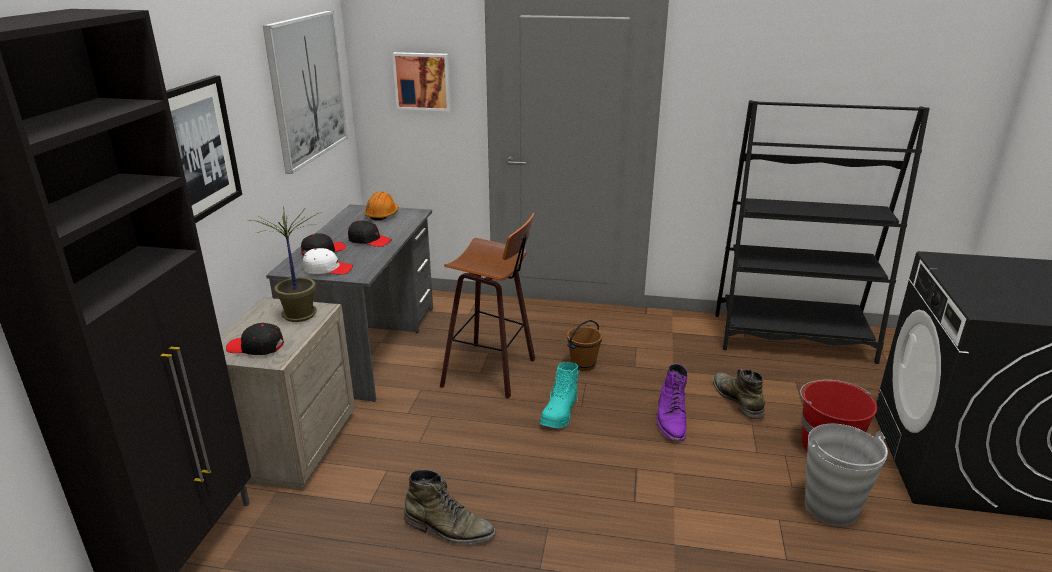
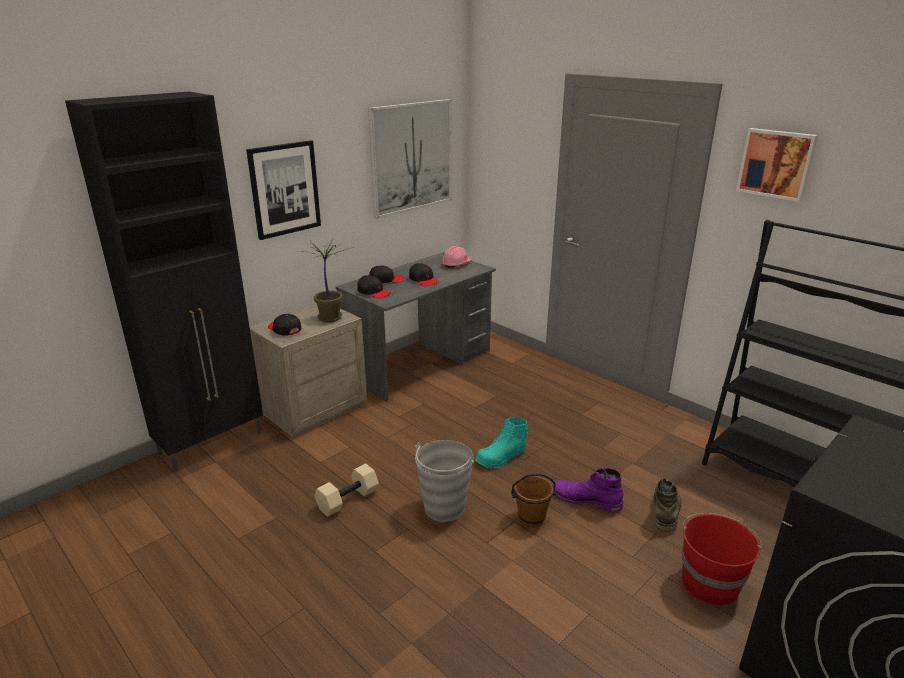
camera: 35 degrees right, 0 degrees up
white cap [303,248,353,275] -> black cap [357,275,391,299]
orange hard hat [364,192,399,221] -> pink hard hat [441,246,472,268]
picture [392,52,451,111] -> picture moved to [736,128,818,202]
green boot [404,469,496,544] -> beige dumbbell [315,463,379,517]
stool [440,213,535,399] -> none
brown bucket [567,320,602,371] -> brown bucket moved to [511,474,556,527]
purple boot [656,364,688,441] -> purple boot turned 75 degrees clockwise [551,468,624,512]
grey bucket [805,424,888,526] -> grey bucket moved to [415,440,474,522]

